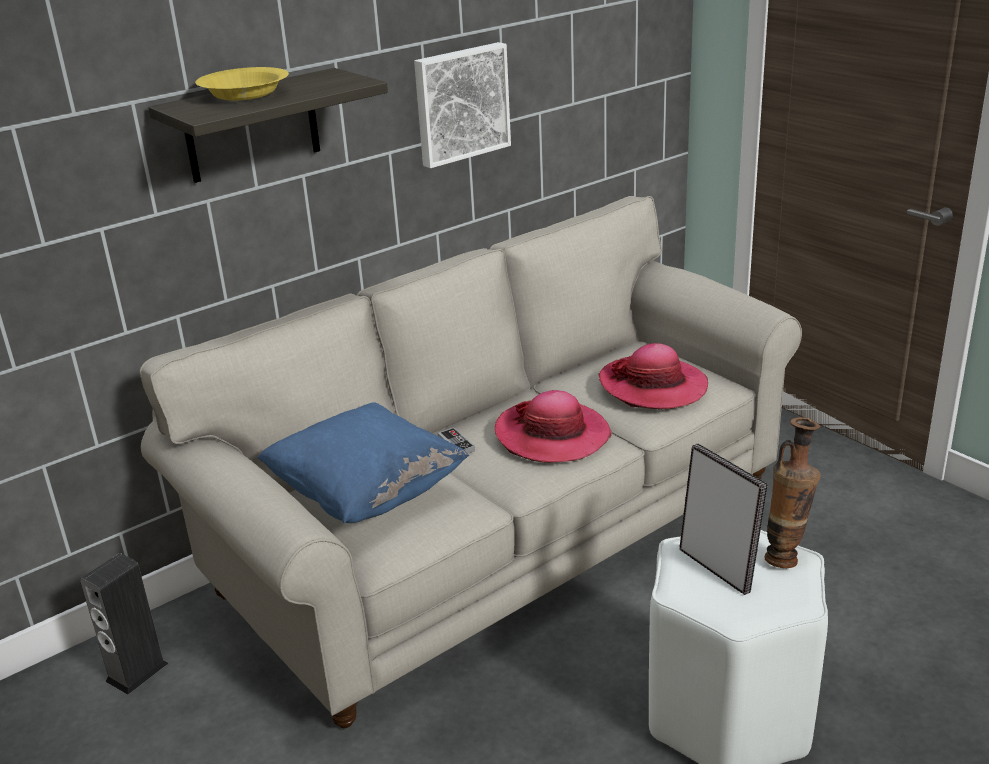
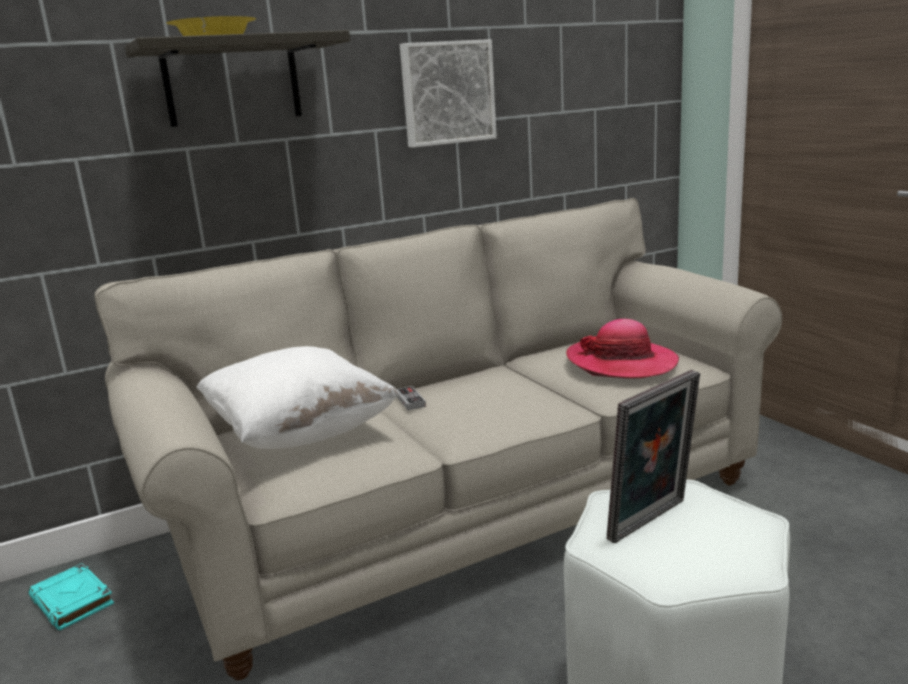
camera: 10 degrees right, 10 degrees down
speaker [80,553,168,695] -> turquoise book [28,563,114,630]
blue pillow [257,402,469,523] -> white pillow [197,346,400,449]
hat [495,390,612,463] -> none
picture frame [679,444,768,595] -> picture frame turned 75 degrees clockwise [607,370,700,544]
vase [765,417,821,568] -> none

